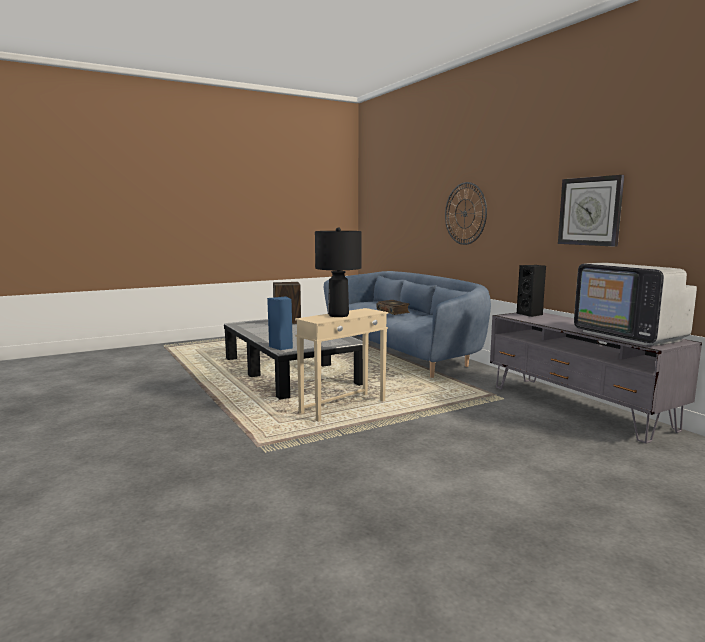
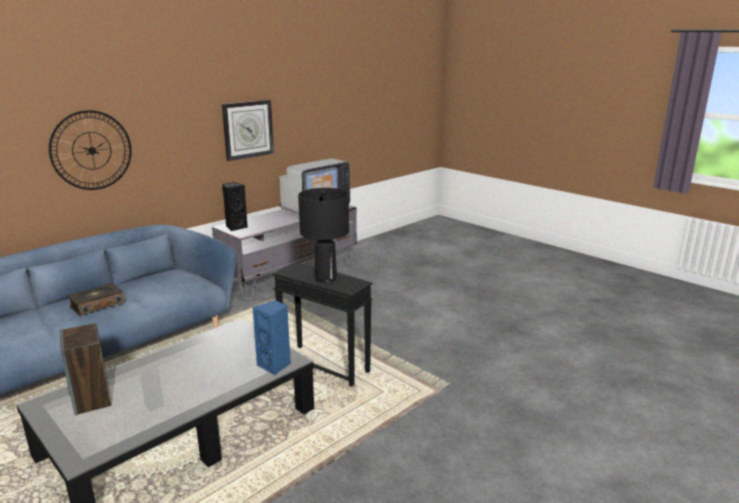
camera: 105 degrees left, 10 degrees up
beige side table [295,308,388,422] -> black side table [273,262,373,386]

